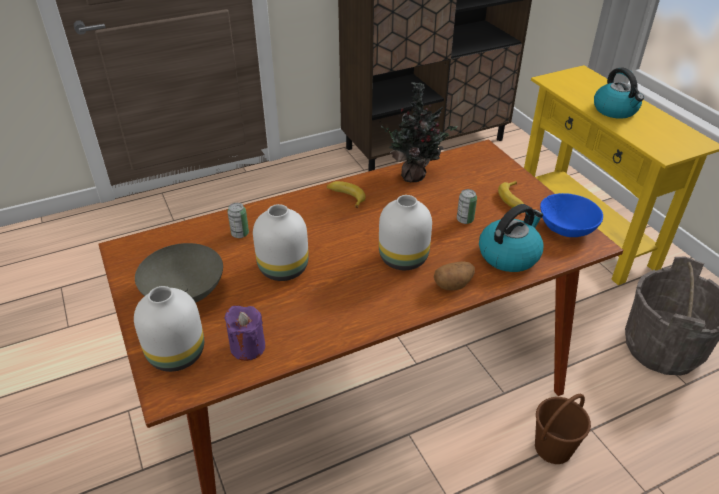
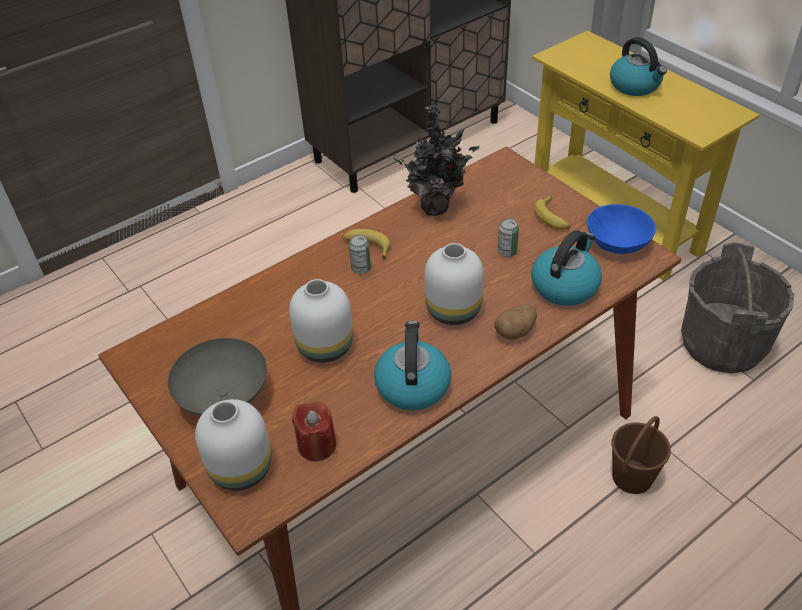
camera: 10 degrees left, 5 degrees up
purple candle [224,306,265,361] -> red candle [292,401,336,461]
can [227,203,249,238] -> can moved to [349,235,371,274]
none -> kettle [374,321,451,410]

